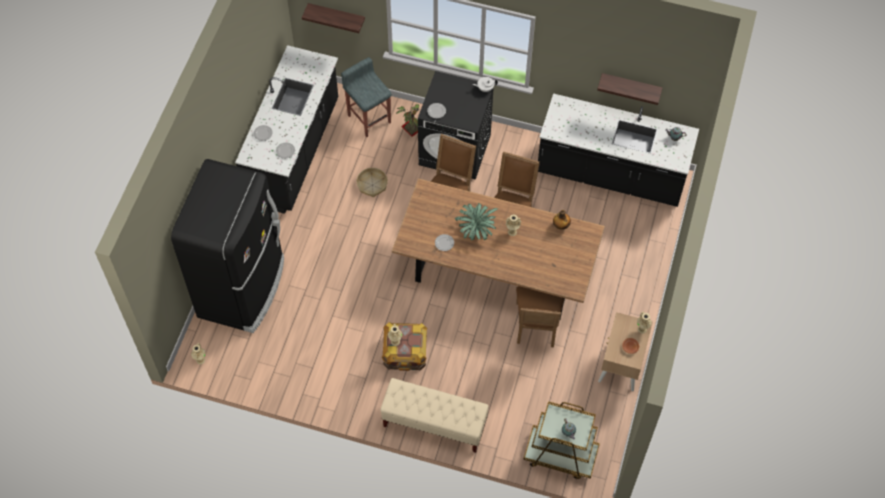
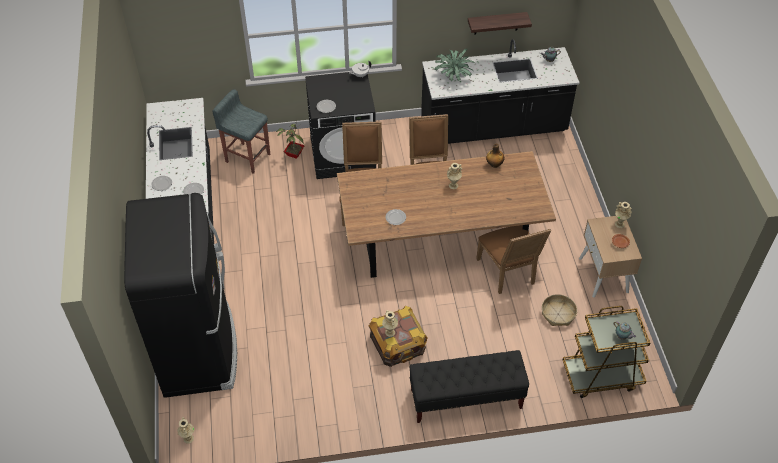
camera: 25 degrees left, 10 degrees down
shelf [302,3,365,33] -> none
basket [357,168,388,197] -> basket moved to [542,294,577,326]
beige bench [380,378,488,453] -> black bench [410,350,529,423]
potted plant [455,203,498,240] -> potted plant moved to [434,49,475,81]

